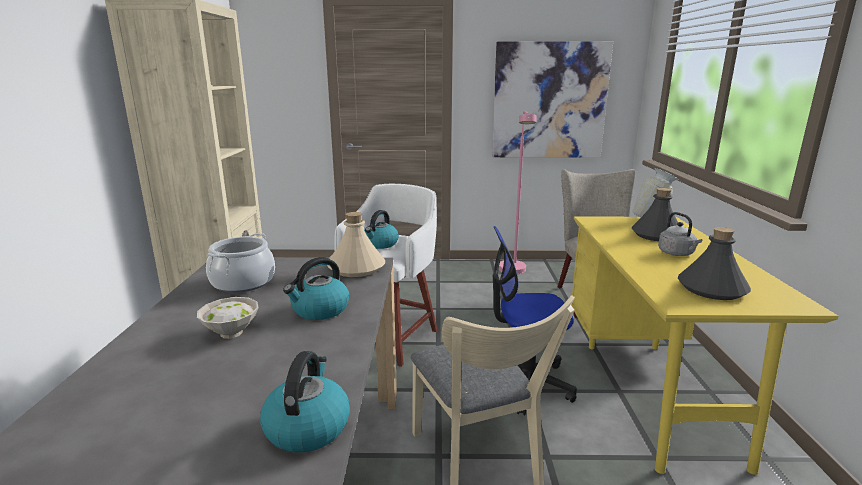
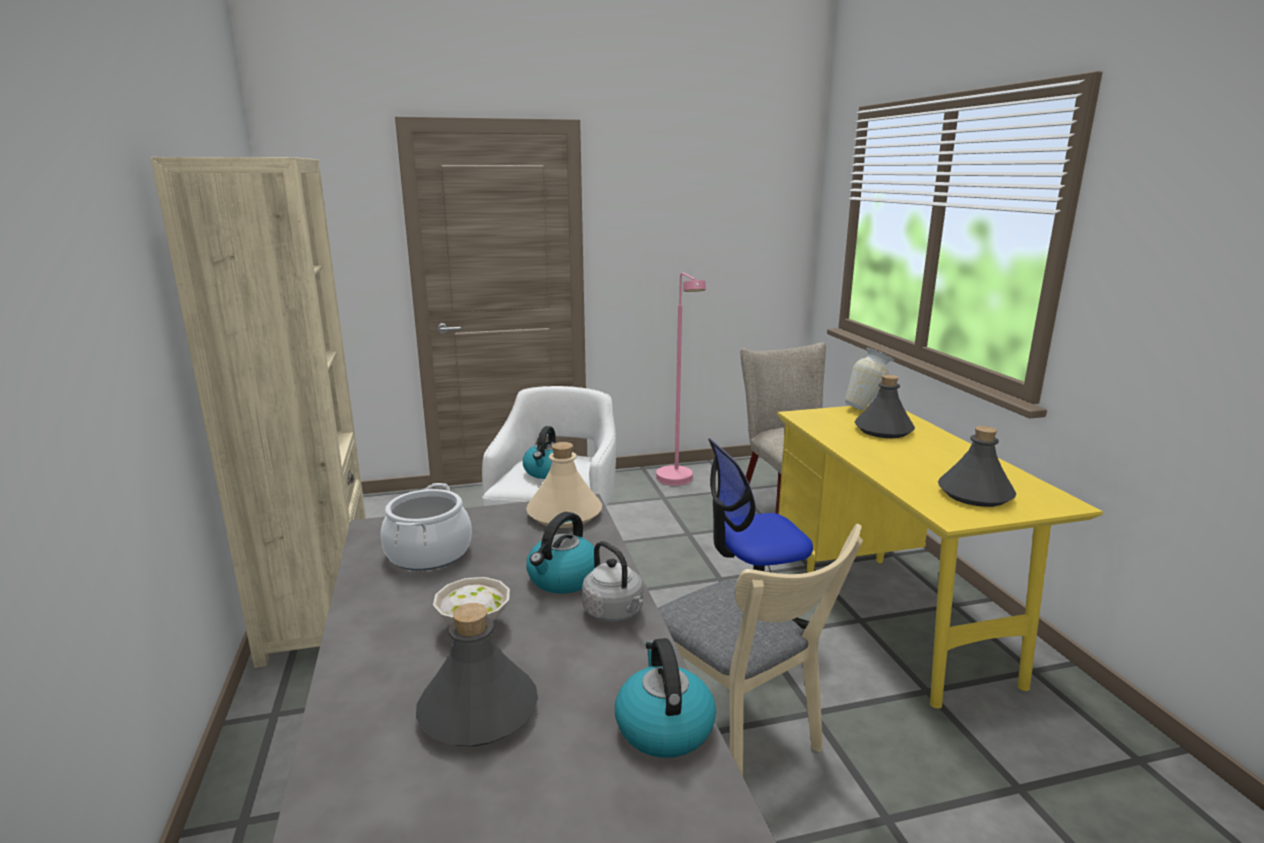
camera: 15 degrees left, 0 degrees up
picture [492,41,613,158] -> none
grey kettle [658,212,702,256] -> grey kettle moved to [582,541,644,622]
none -> grey bottle [416,603,538,747]

